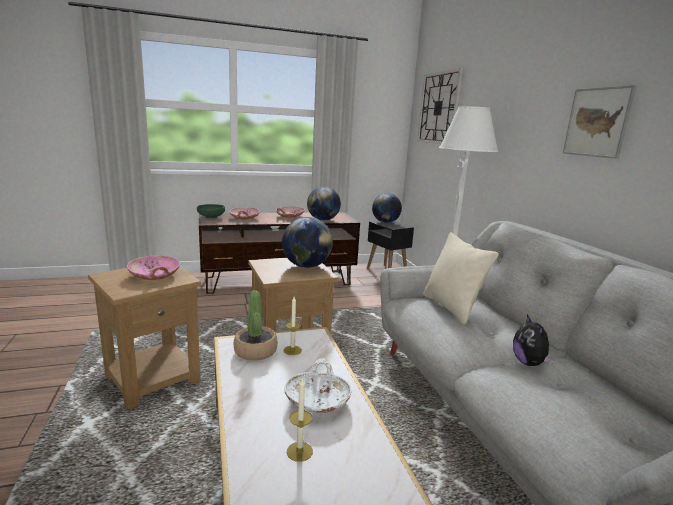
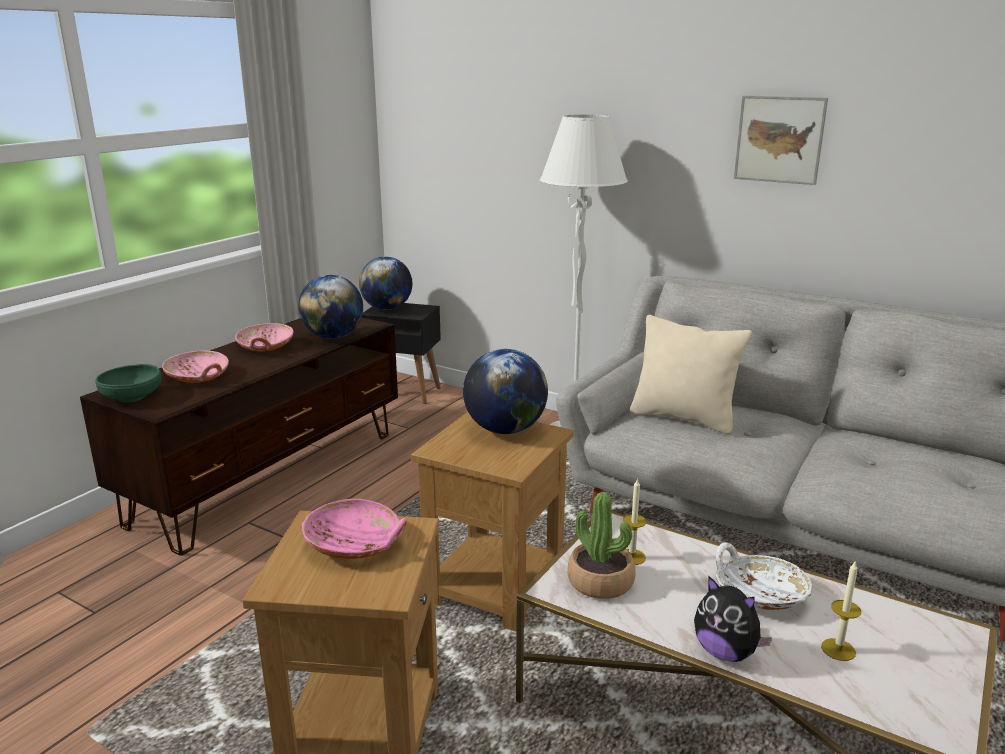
camera: 40 degrees left, 5 degrees up
wall clock [417,68,463,144] -> none
plush toy [513,314,554,366] -> plush toy moved to [694,576,772,662]

